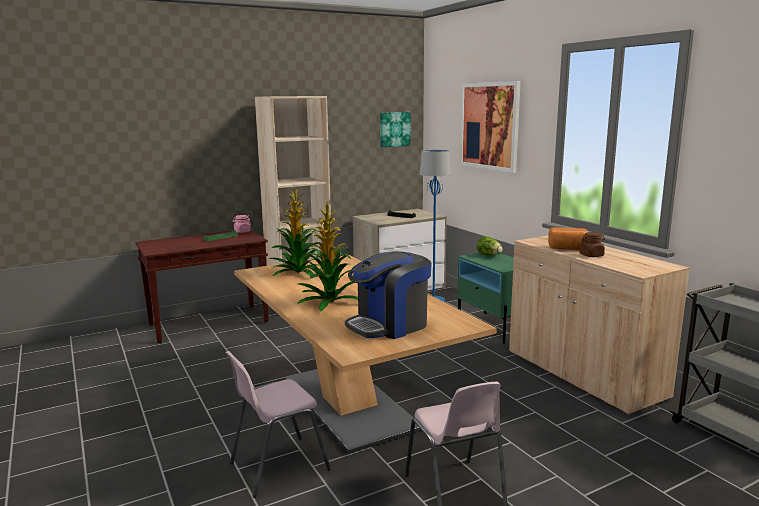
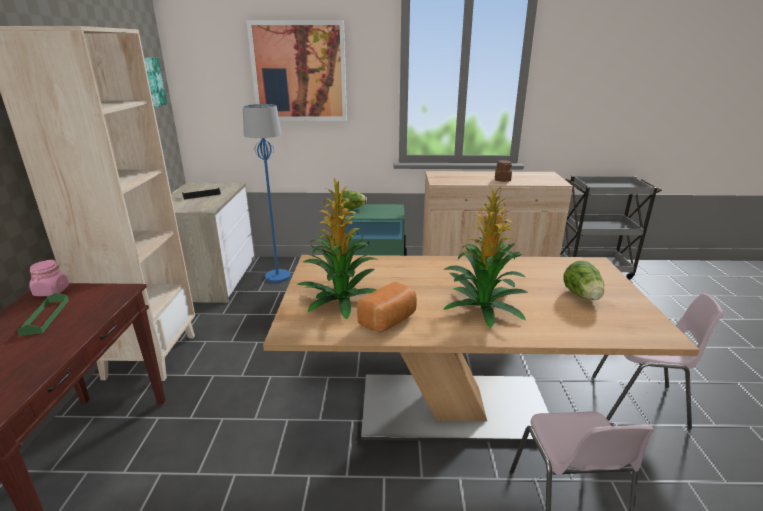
camera: 60 degrees left, 10 degrees up
coffee machine [345,251,432,339] -> lettuce [563,260,604,300]
bread [548,228,588,250] -> bread moved to [357,281,417,332]

